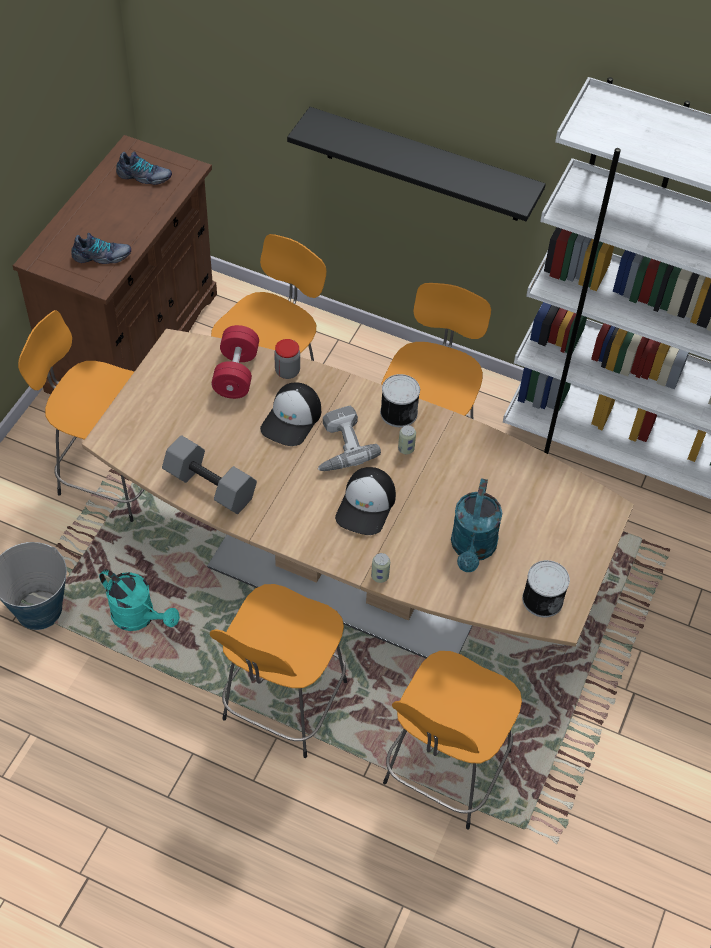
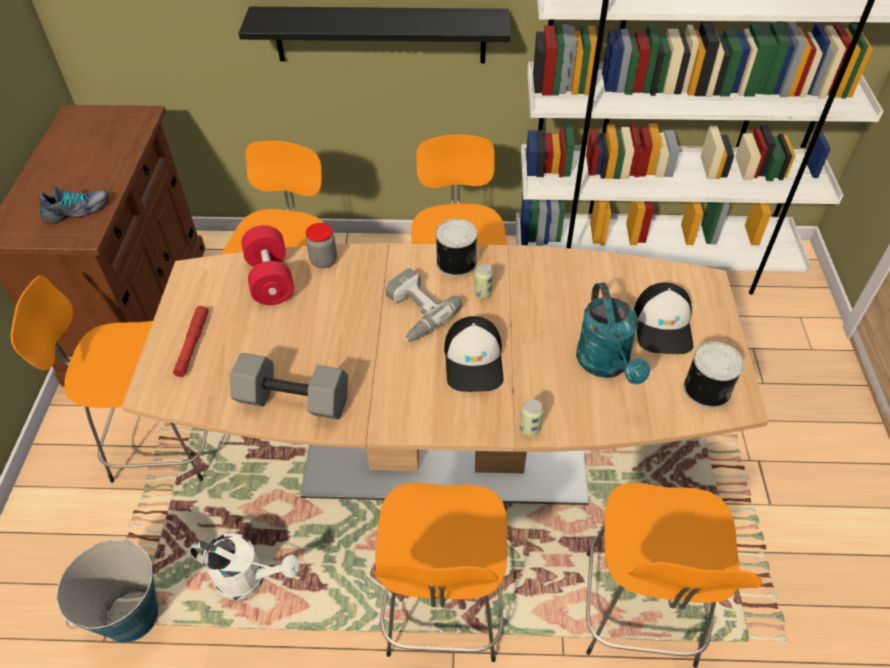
camera: 20 degrees left, 5 degrees down
turquoise watering can [99,569,180,631] -> white watering can [190,533,300,600]
shoe [116,151,172,185] -> none
cap [260,383,321,446] -> cap moved to [634,282,693,354]
none -> red flashlight [173,306,209,377]

